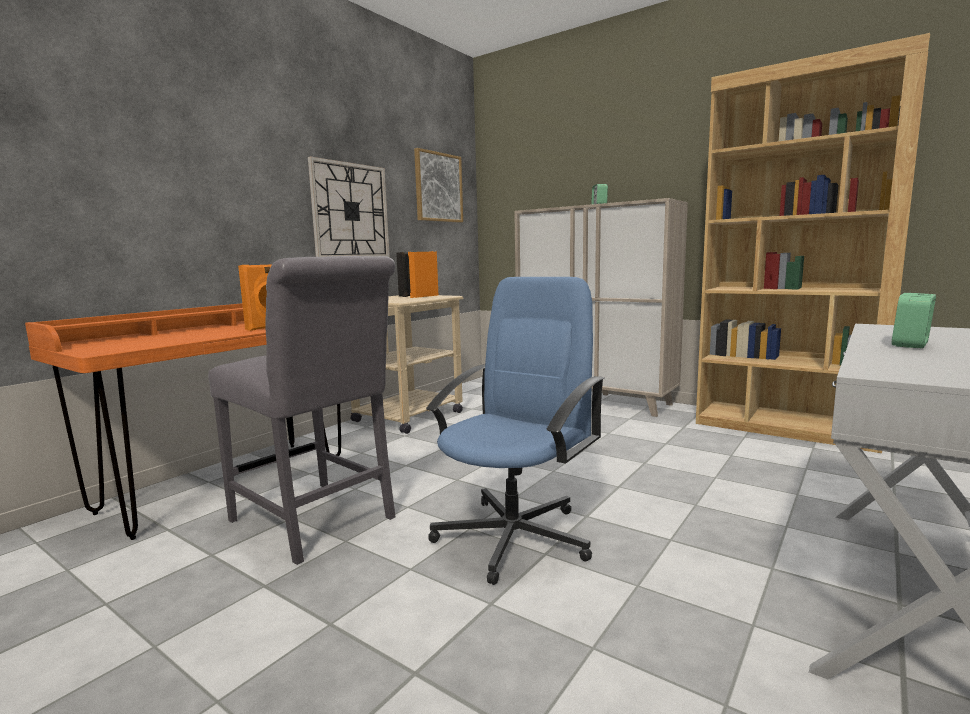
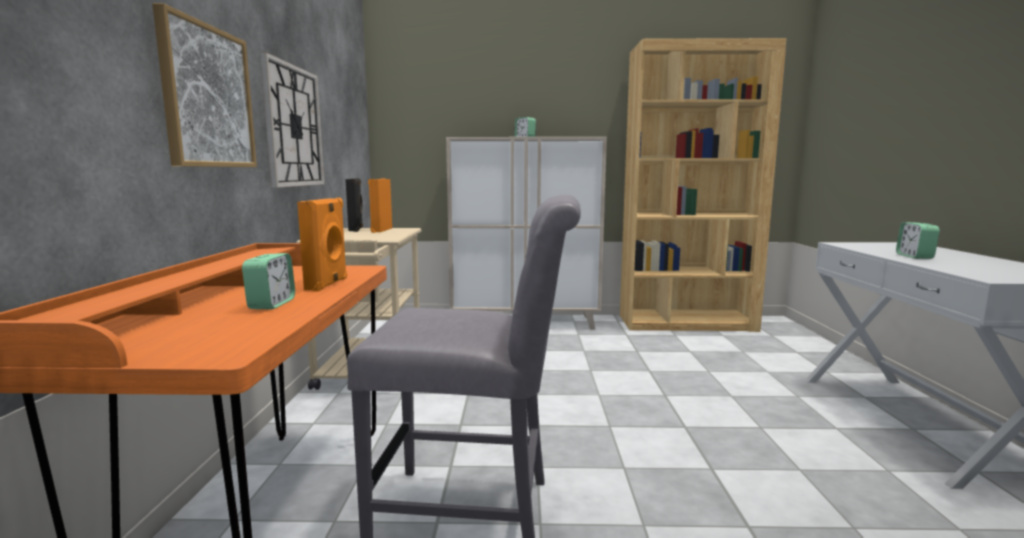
camera: 35 degrees left, 0 degrees up
picture [414,148,463,223] -> picture moved to [152,3,257,167]
blue office chair [426,277,605,585] -> none
none -> alarm clock [242,253,295,309]

